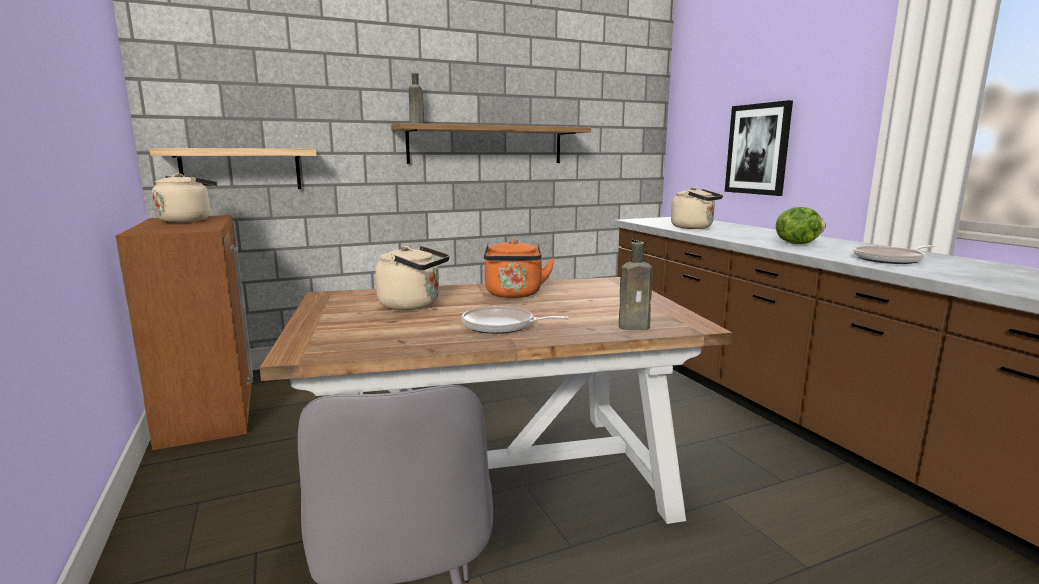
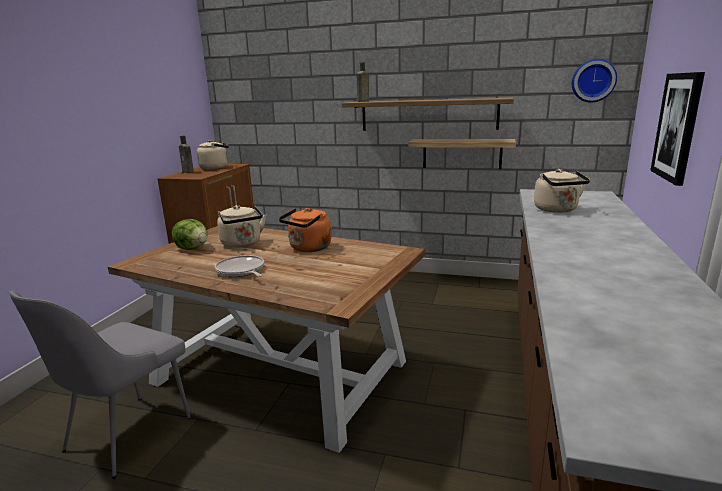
camera: 40 degrees right, 5 degrees up
shelf [149,148,317,189] -> shelf moved to [408,139,516,169]
brown bottle [619,242,653,330] -> brown bottle moved to [179,135,194,173]
lettuce [776,207,826,244] -> lettuce moved to [172,219,207,250]
frying pan [853,245,934,264] -> none
none -> wall clock [572,59,617,102]

